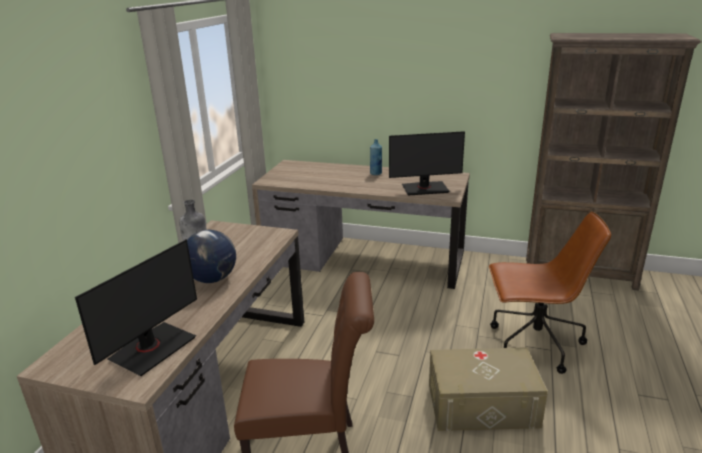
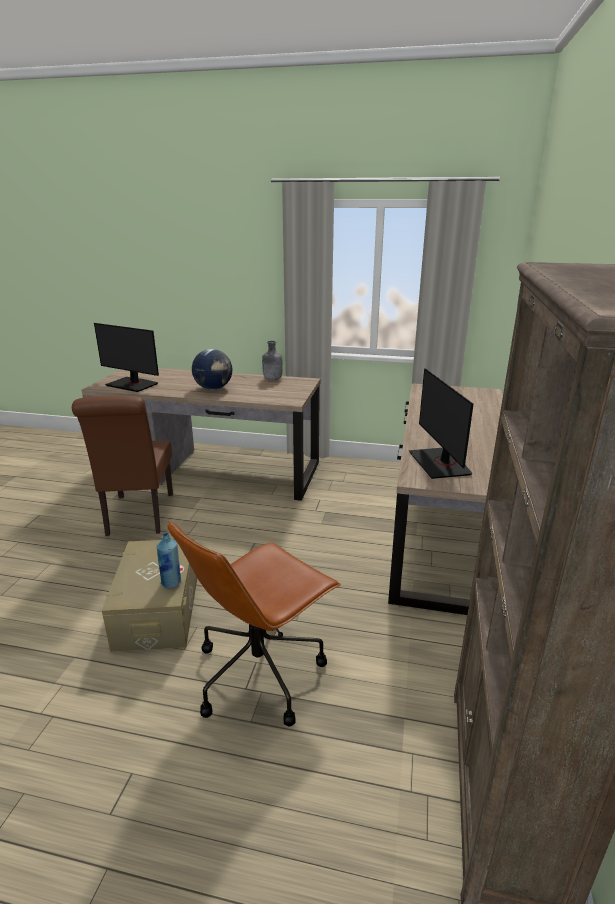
camera: 85 degrees right, 0 degrees up
blue bottle [370,139,382,175] -> blue bottle moved to [157,533,181,588]
brown office chair [489,212,611,374] -> brown office chair turned 45 degrees clockwise [168,521,341,726]

